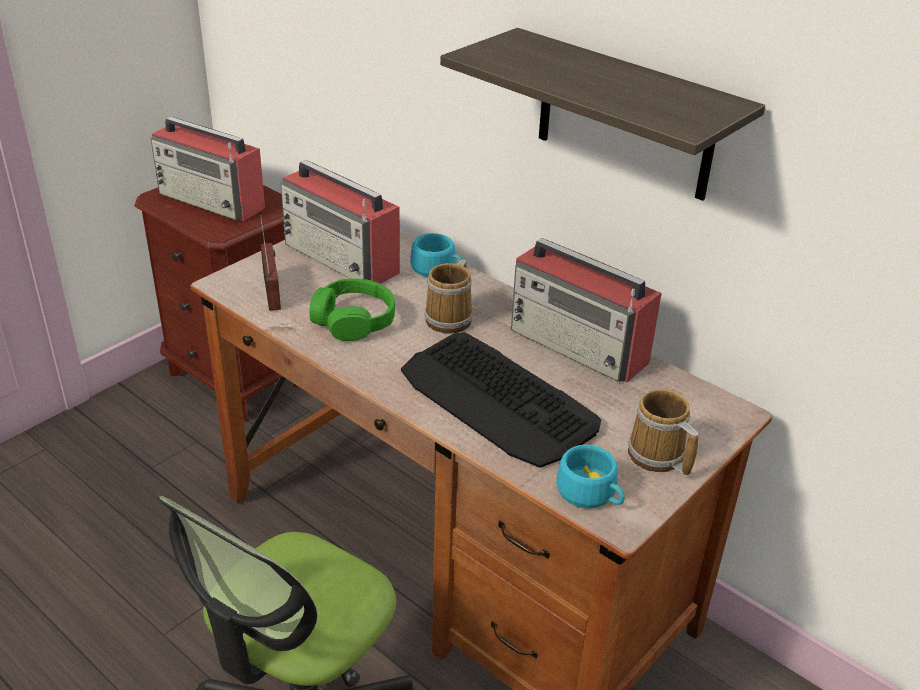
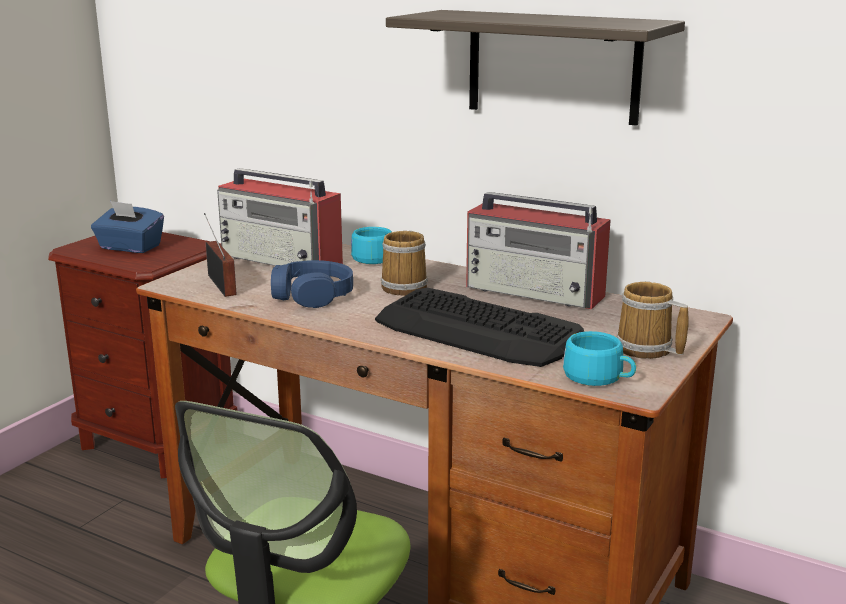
camera: 10 degrees left, 15 degrees down
radio [151,117,265,221] -> blue tissue box [91,201,164,253]
green headphones [309,279,395,341] -> blue headphones [271,260,353,308]

